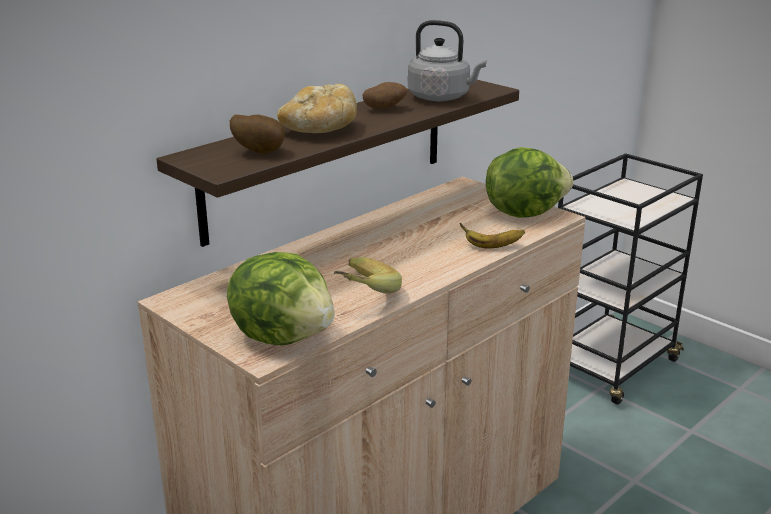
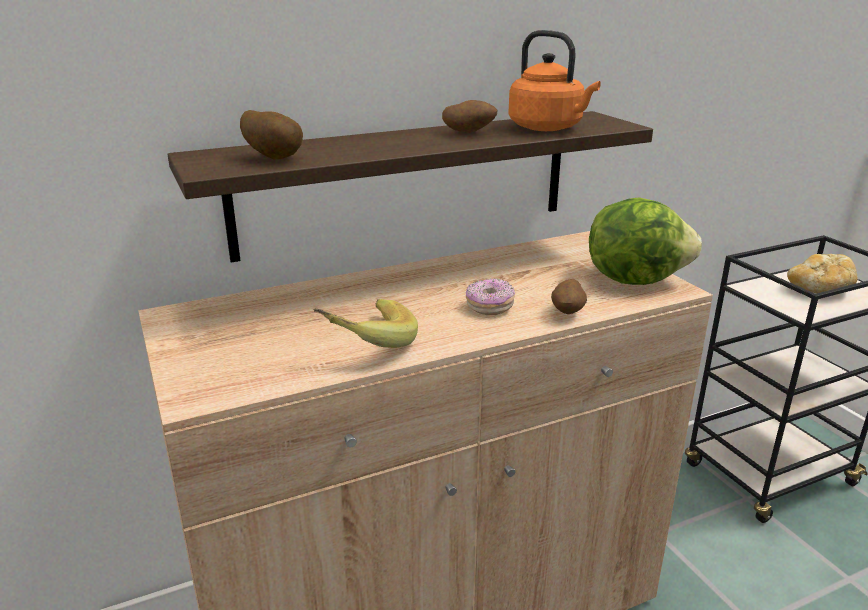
camera: 20 degrees right, 0 degrees up
lettuce [227,252,335,345] -> none
bread [277,84,357,133] -> bread moved to [787,254,858,293]
grey kettle [408,20,487,101] -> orange kettle [508,30,601,131]
banana [460,223,525,249] -> potato [551,279,587,314]
none -> donut [466,278,515,315]

